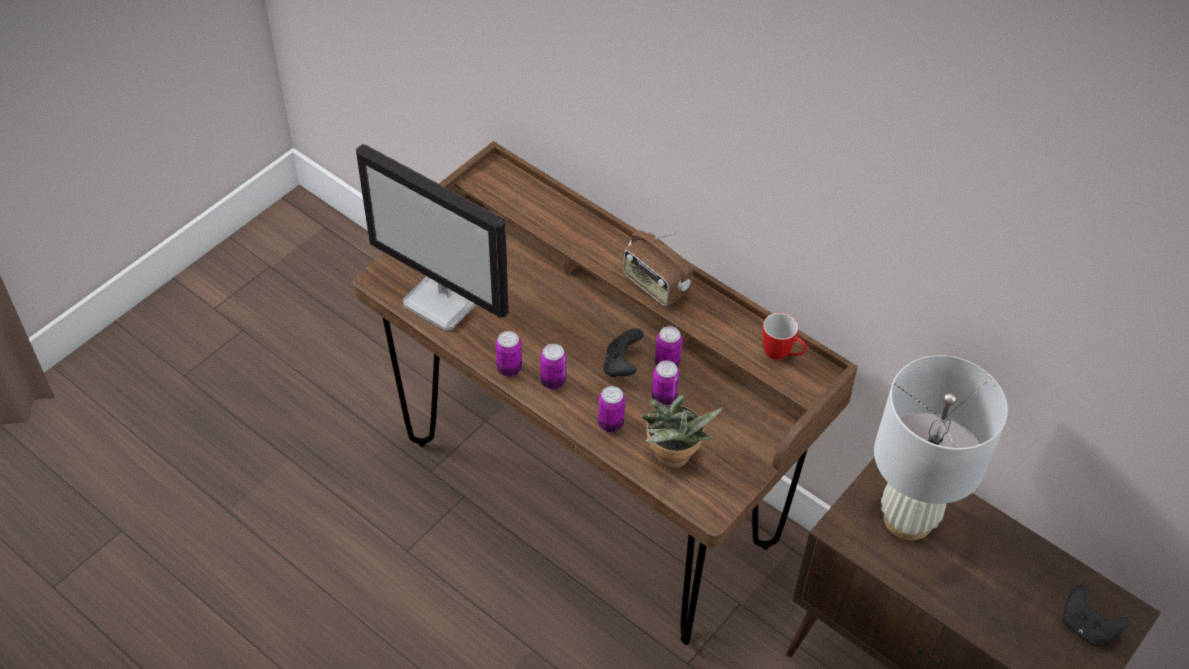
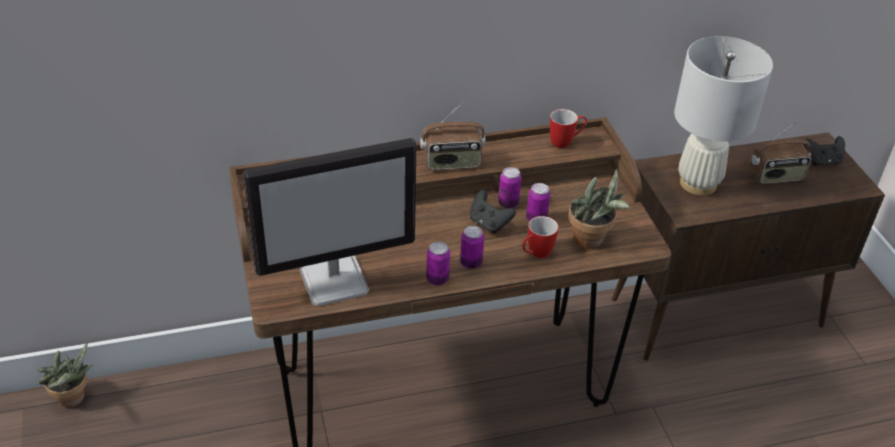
camera: 55 degrees left, 10 degrees down
can [598,386,625,432] -> mug [522,216,559,258]
none -> potted plant [37,342,93,408]
none -> radio [750,122,812,184]

